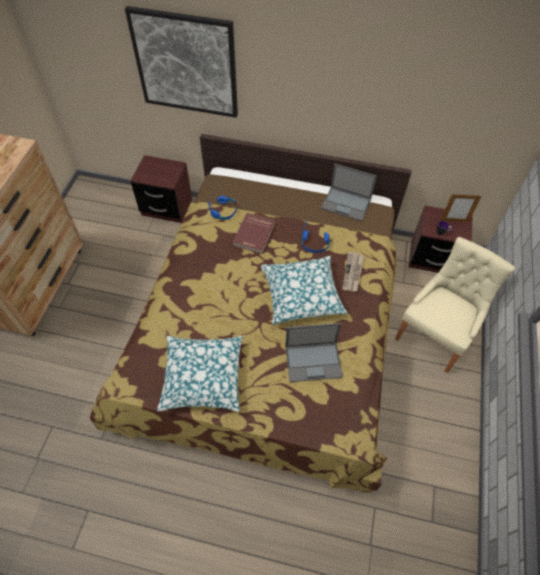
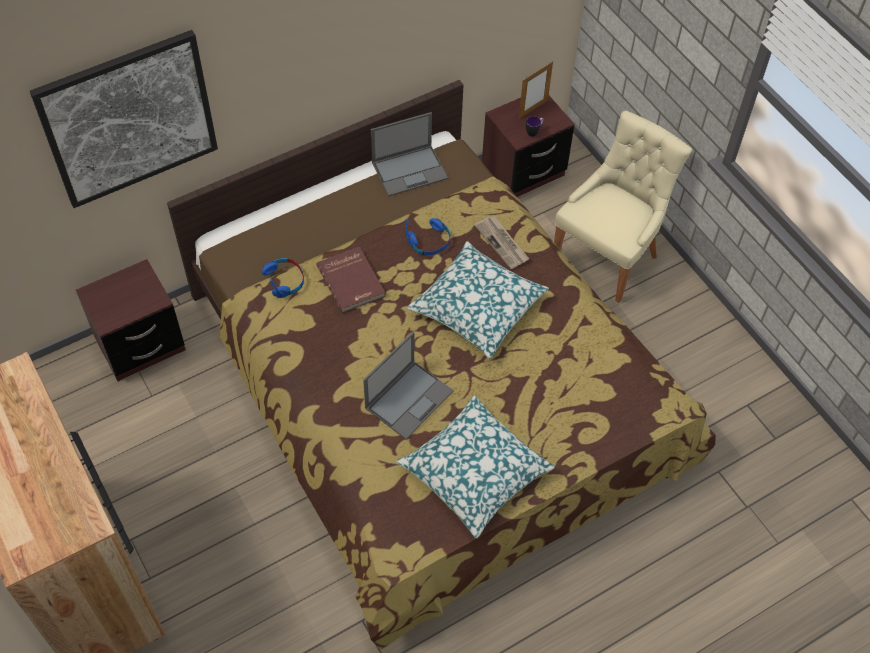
camera: 45 degrees left, 0 degrees up
laptop [285,323,343,382] -> laptop moved to [363,332,454,439]
beige chair [395,237,515,373] -> beige chair turned 45 degrees clockwise [554,110,692,303]

